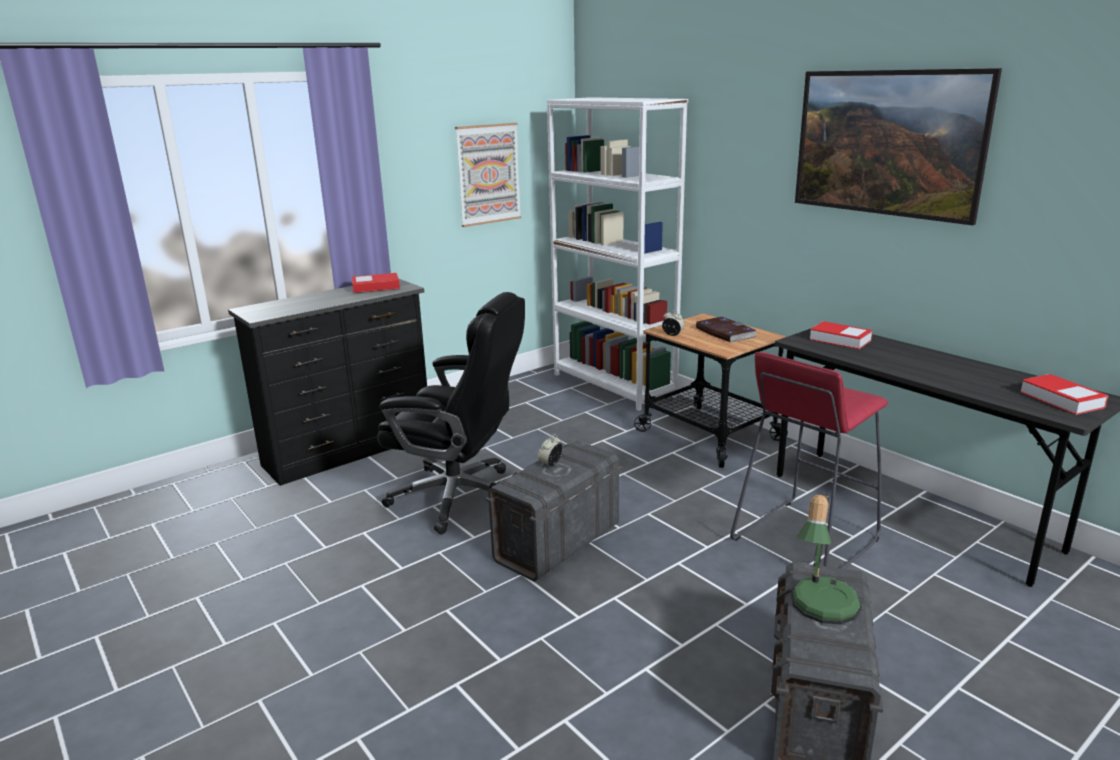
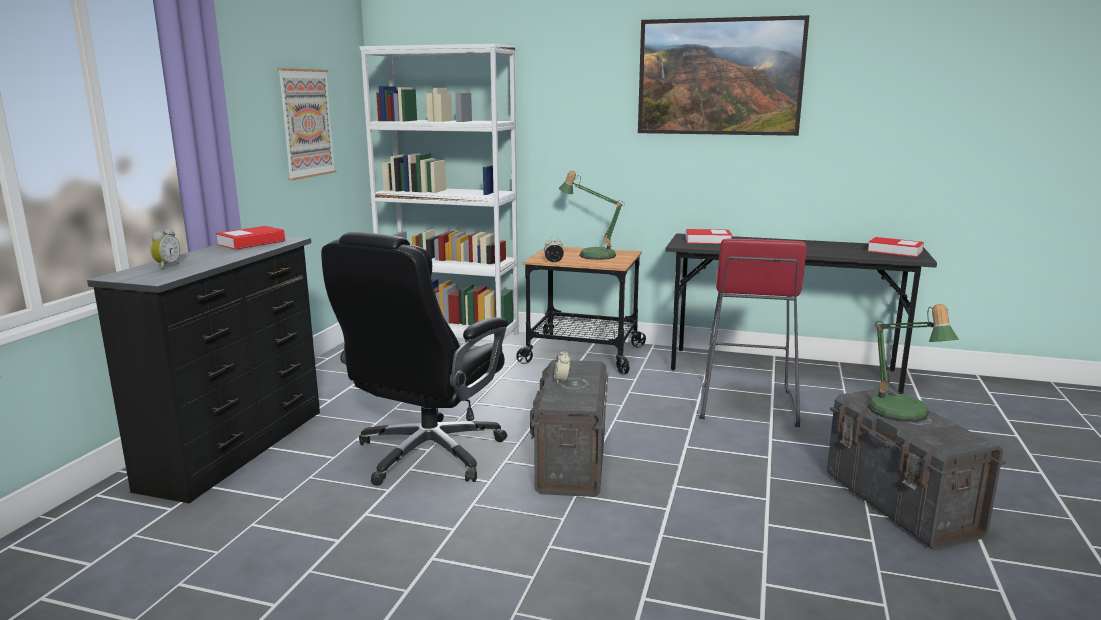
camera: 35 degrees left, 5 degrees down
black office chair [377,292,525,535] -> black office chair turned 135 degrees clockwise [321,232,508,486]
book [696,317,758,342] -> table lamp [559,171,625,260]
none -> alarm clock [150,228,180,269]

